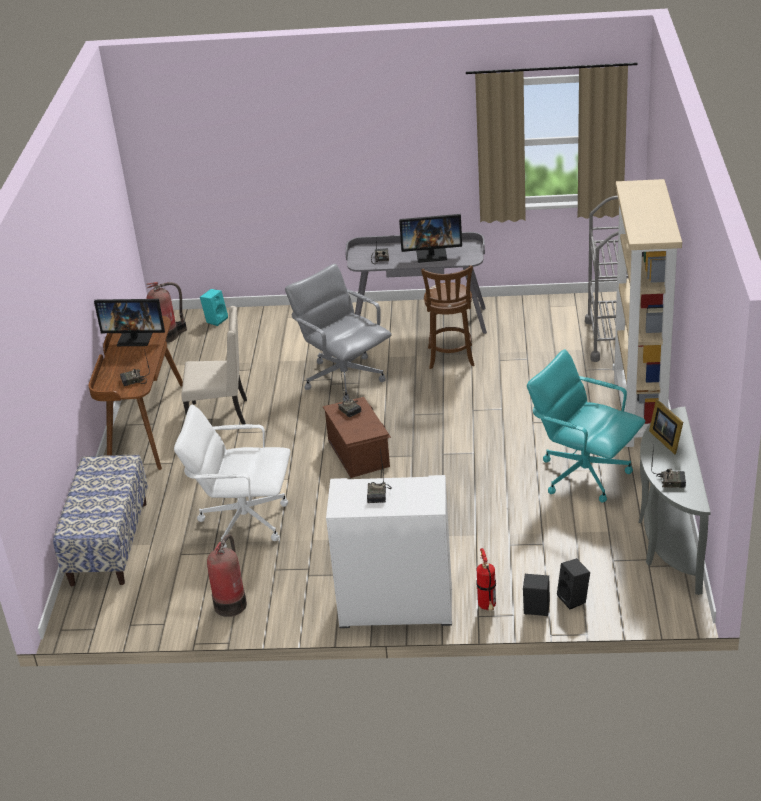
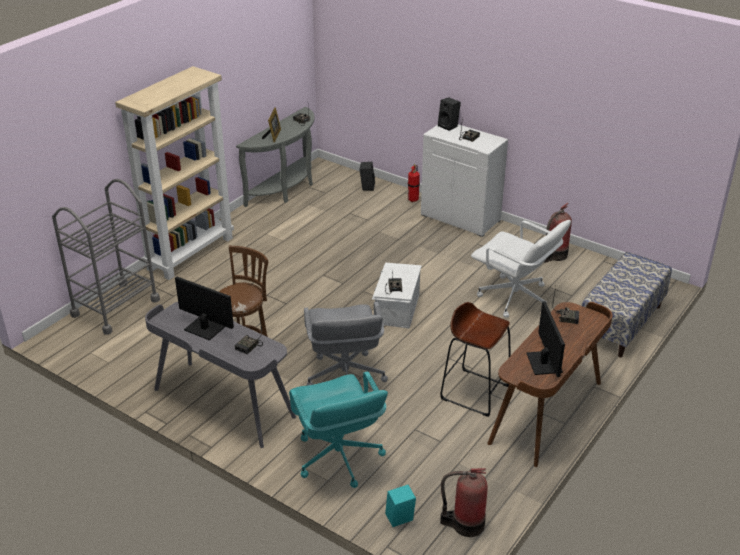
camera: 150 degrees left, 0 degrees up
monitor [94,299,165,346] -> monitor turned 45 degrees clockwise [526,301,565,377]
beige chair [181,306,247,425] -> brown stool [440,302,511,417]
brown storage box [323,397,391,478] -> white storage box [372,262,422,329]
black speaker [523,574,550,616] -> black speaker moved to [438,97,461,131]
turquoise office chair [527,349,645,503] -> turquoise office chair moved to [289,371,388,488]

